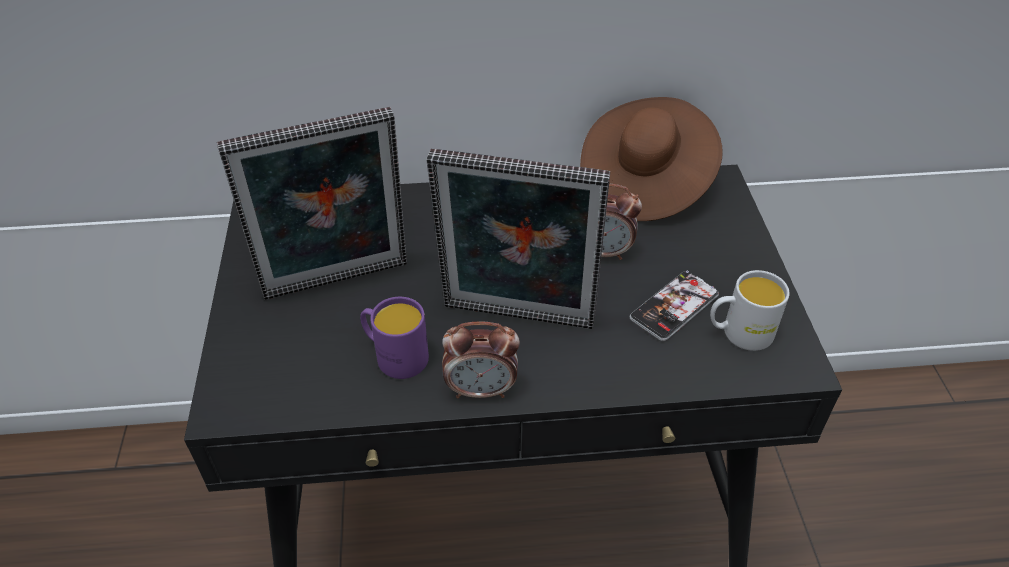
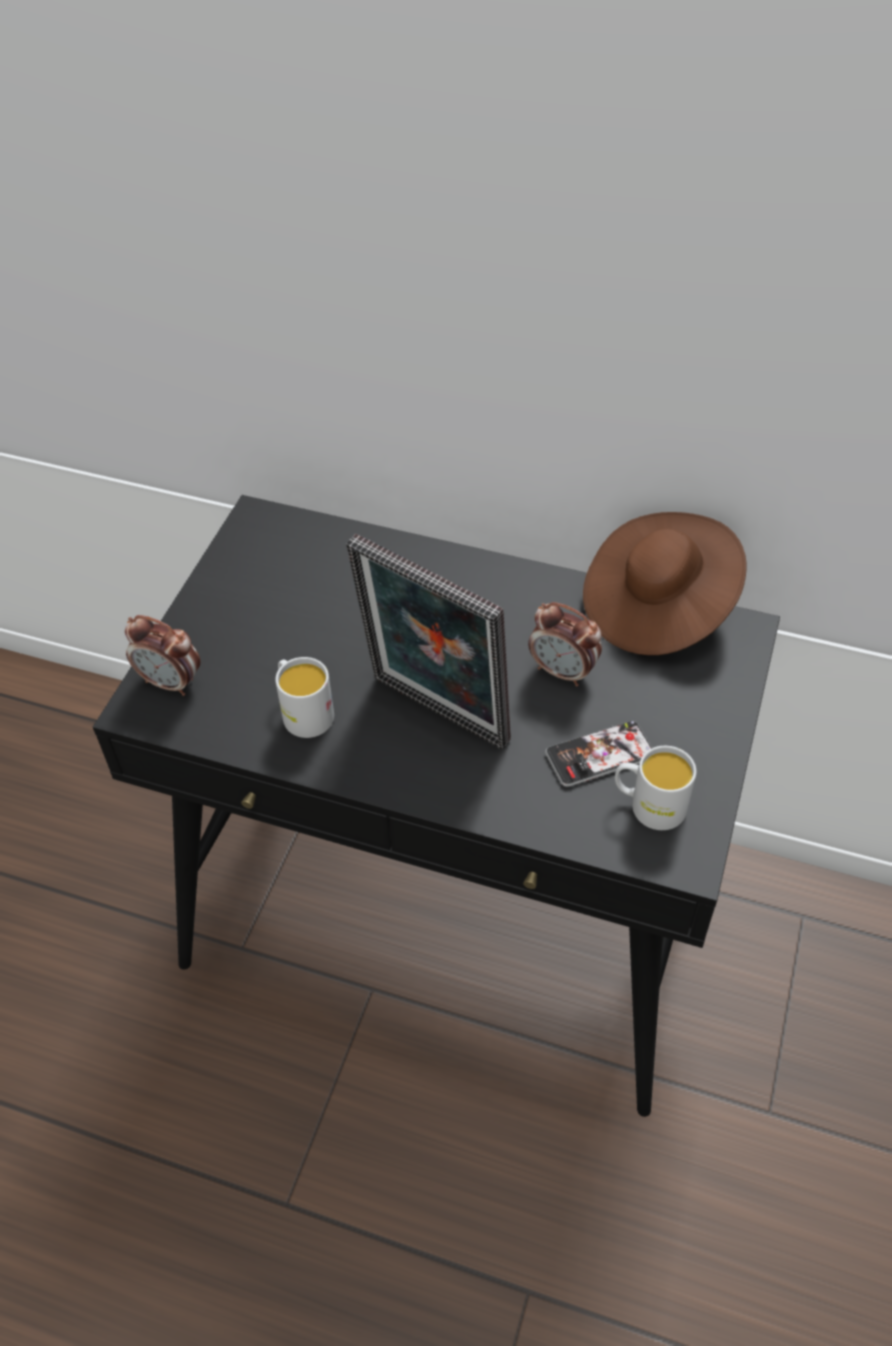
camera: 25 degrees right, 5 degrees up
picture frame [217,107,407,300] -> none
purple mug [360,297,429,379] -> white mug [275,657,334,738]
alarm clock [442,322,520,398] -> alarm clock moved to [125,615,200,696]

